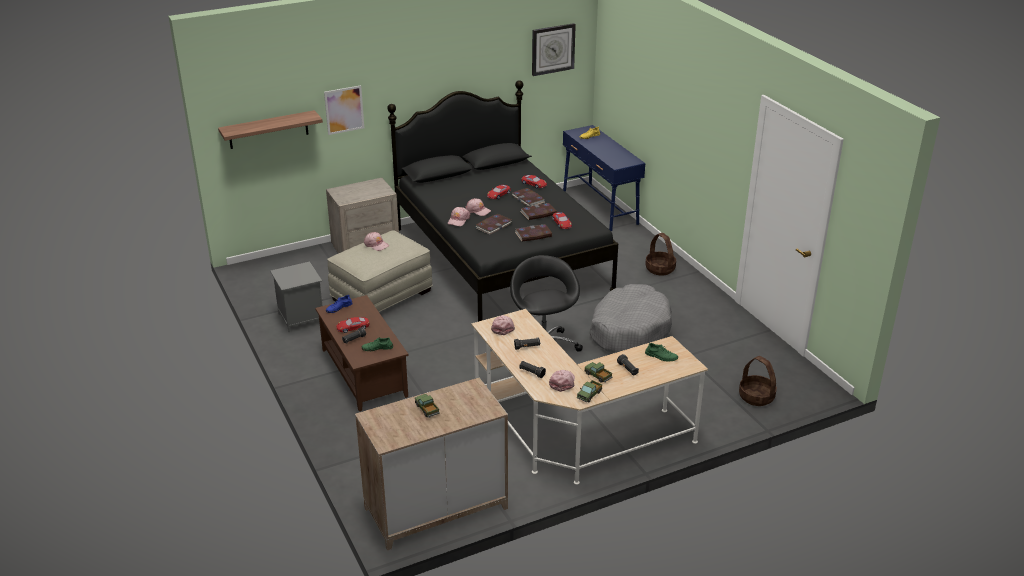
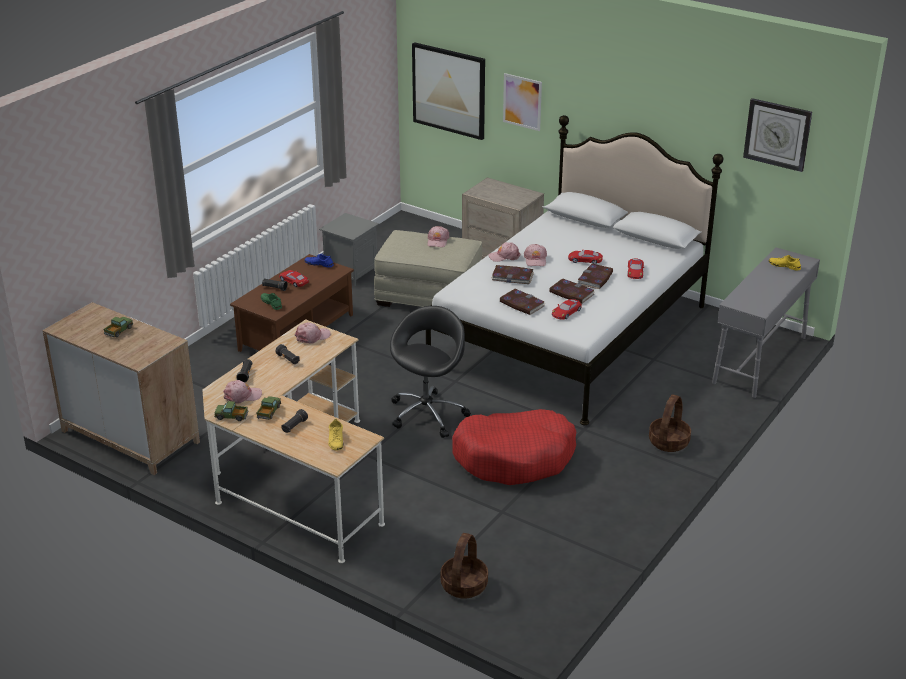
camera: 60 degrees right, 0 degrees up
shelf [218,110,323,149] -> picture [412,42,485,140]
black bed [387,80,618,322] -> white bed [426,115,724,425]
blue console table [563,125,645,231] -> grey console table [712,247,820,398]
grey dog bed [590,284,672,353] -> red dog bed [452,409,576,485]
green shoe [645,343,678,361] -> yellow shoe [328,419,343,450]

